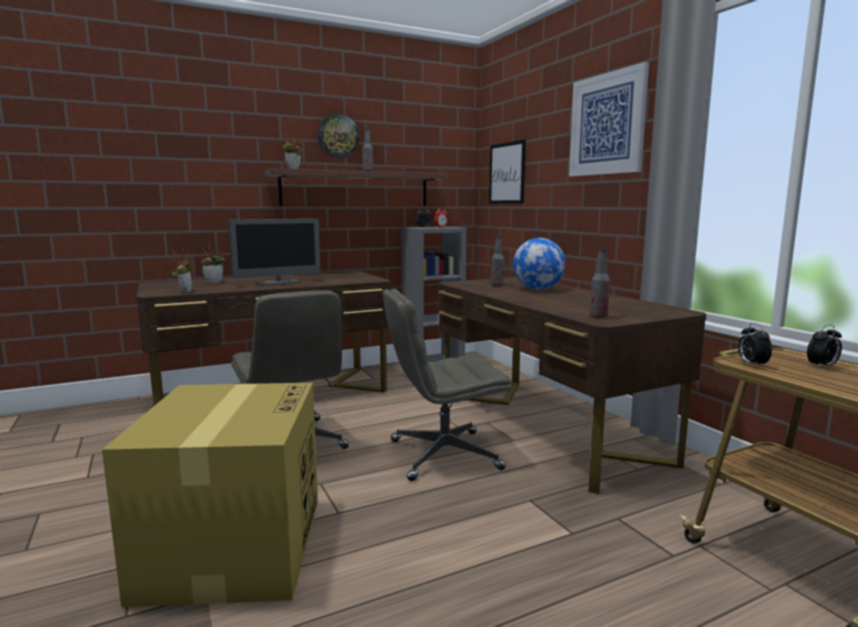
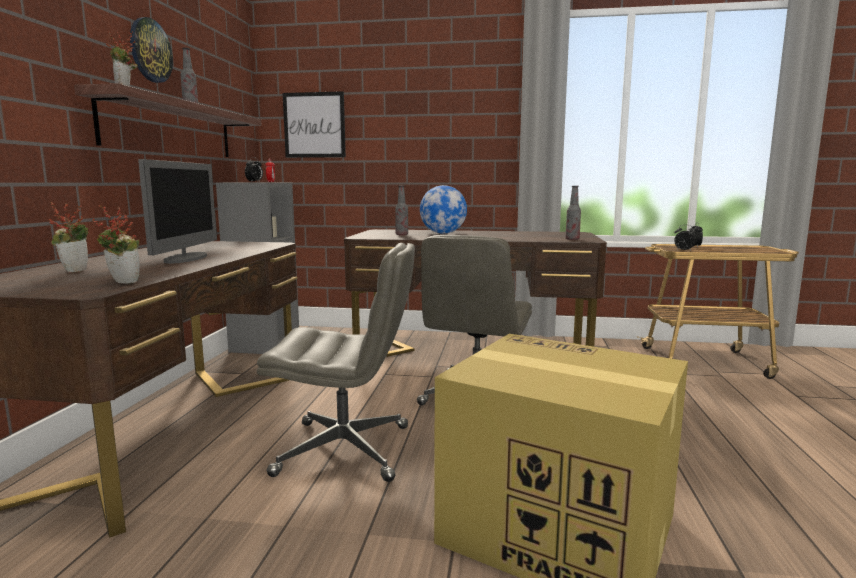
camera: 55 degrees left, 0 degrees up
picture [569,62,649,176] -> none

